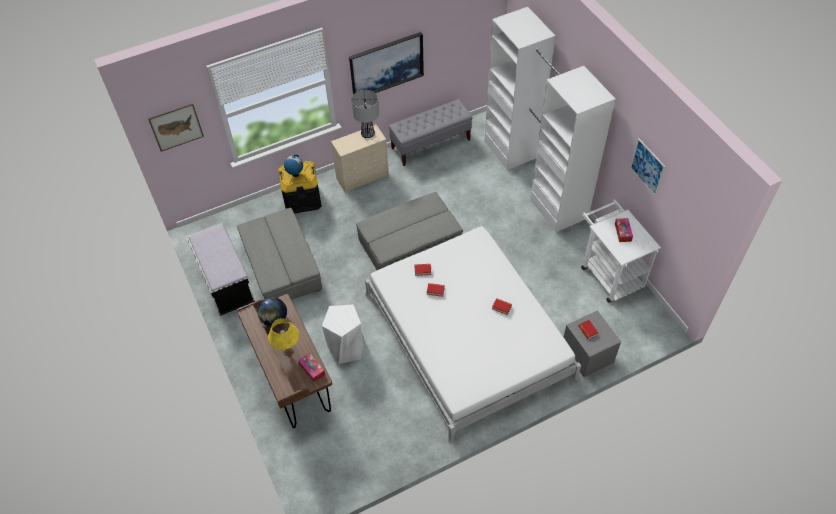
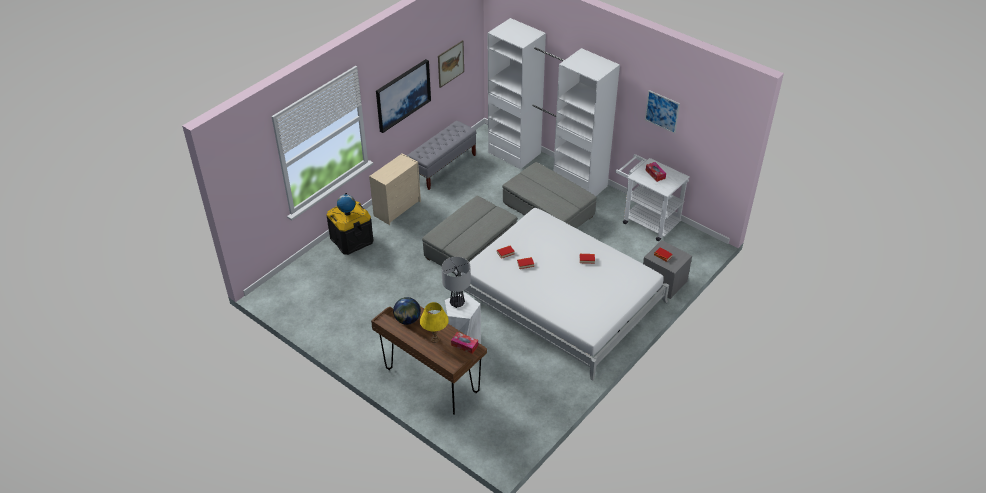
camera: 25 degrees left, 10 degrees down
picture [148,103,204,152] -> picture moved to [438,40,464,88]
black bench [186,223,255,316] -> none
grey ottoman [237,208,322,300] -> grey ottoman moved to [502,162,597,229]
table lamp [351,90,379,138] -> table lamp moved to [442,257,471,308]

